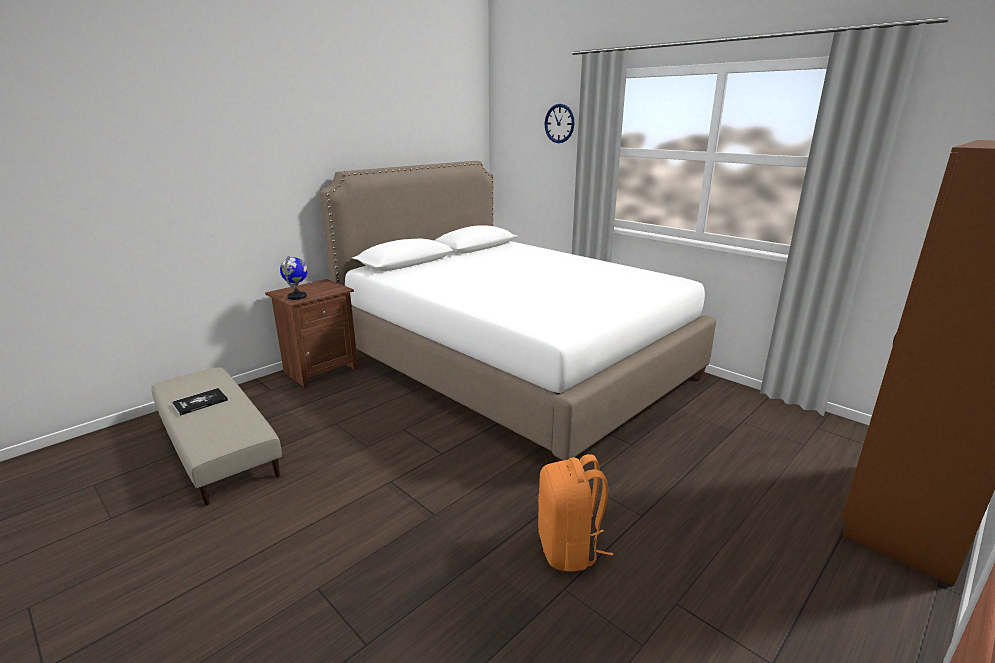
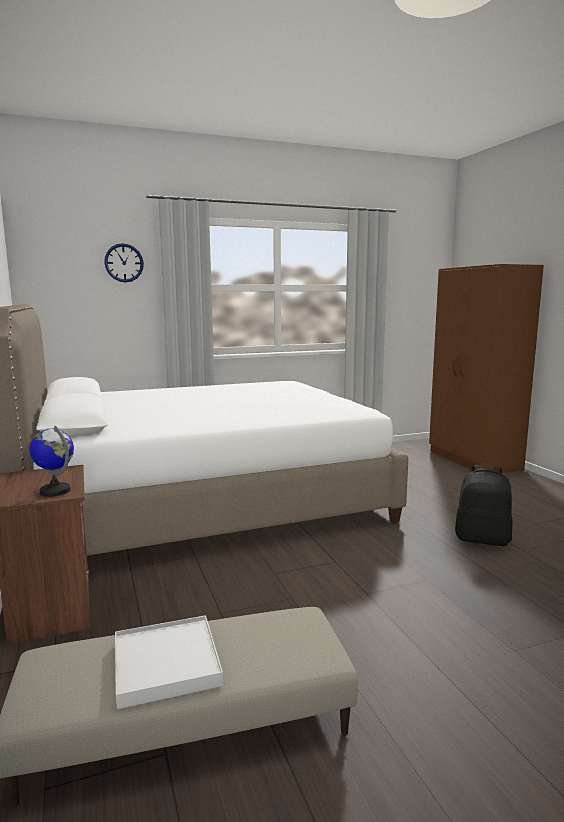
camera: 65 degrees left, 10 degrees down
book [172,388,228,416] -> white tray [115,615,223,709]
orange backpack [538,454,613,571] -> black backpack [455,465,513,546]

